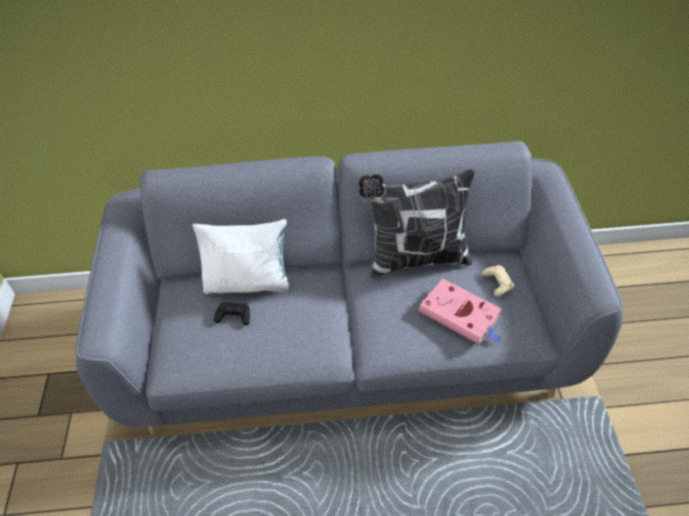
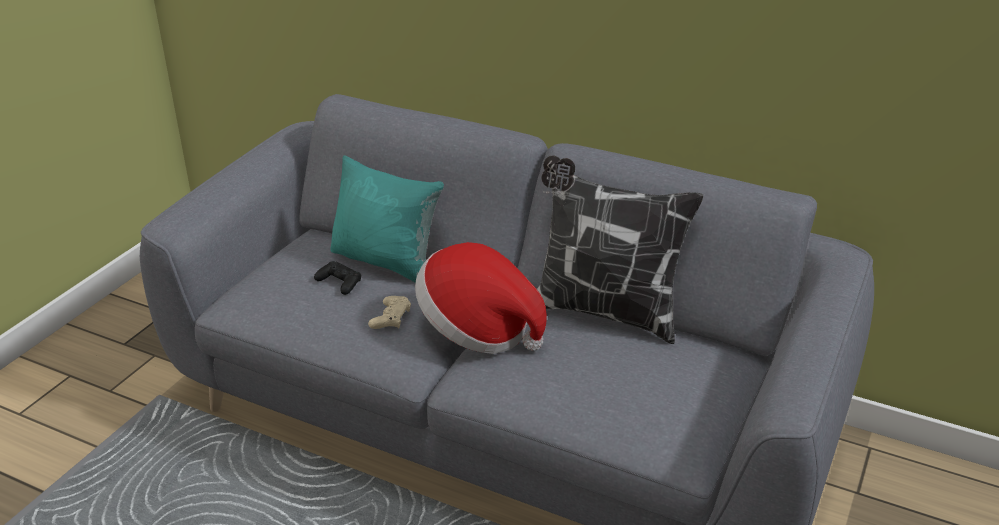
camera: 30 degrees right, 15 degrees down
white pillow [192,219,291,294] -> turquoise pillow [330,155,444,283]
pink book [419,278,502,344] -> none
beige game controller [482,265,514,297] -> beige game controller moved to [368,296,411,329]
none -> hat [415,242,547,354]

